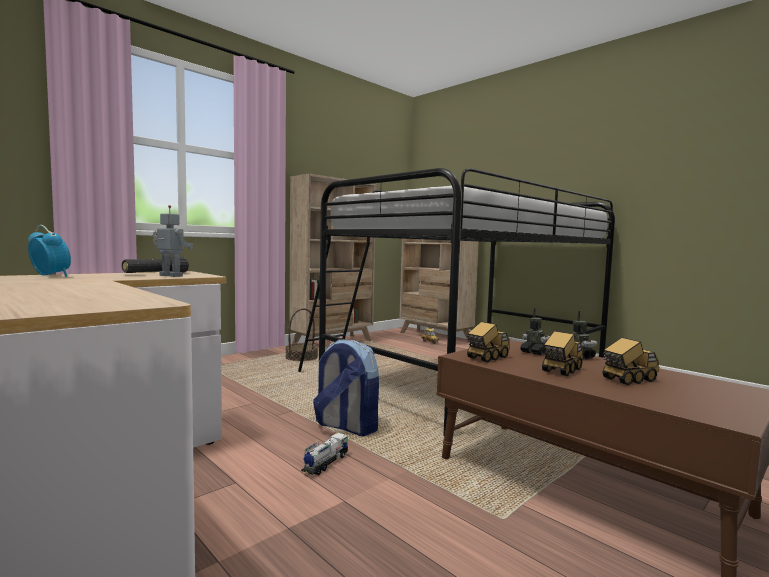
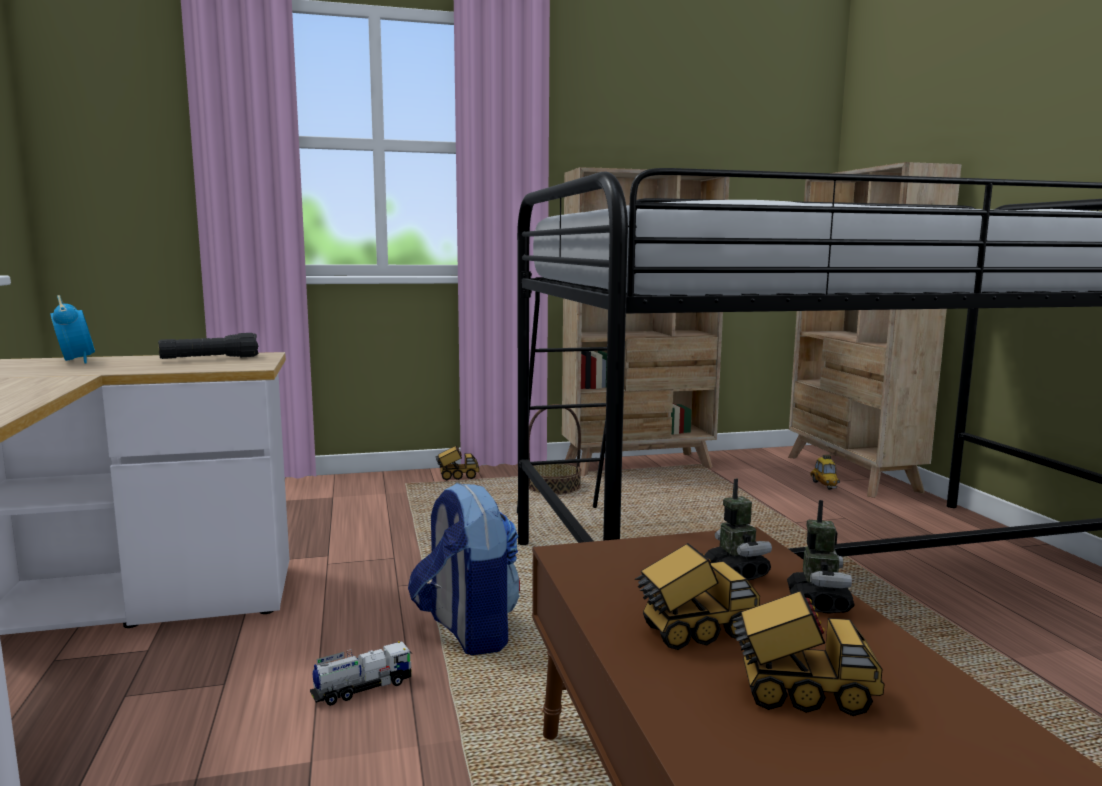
camera: 30 degrees right, 5 degrees up
toy robot [153,205,194,277] -> none
toy truck [467,322,510,362] -> toy truck moved to [436,446,479,480]

